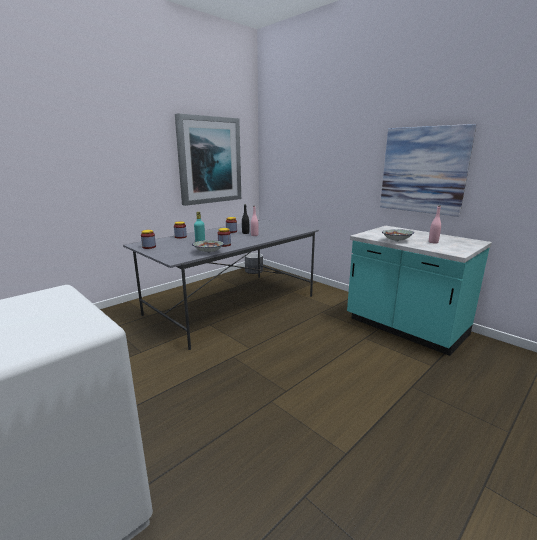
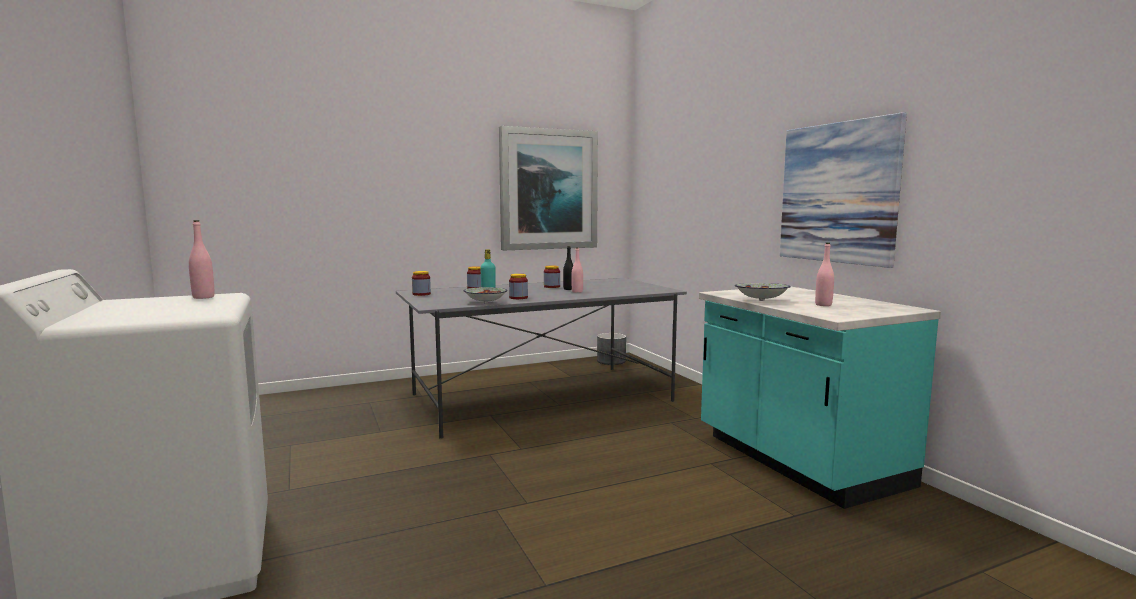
camera: 20 degrees right, 10 degrees down
none -> pink bottle [189,220,215,299]

